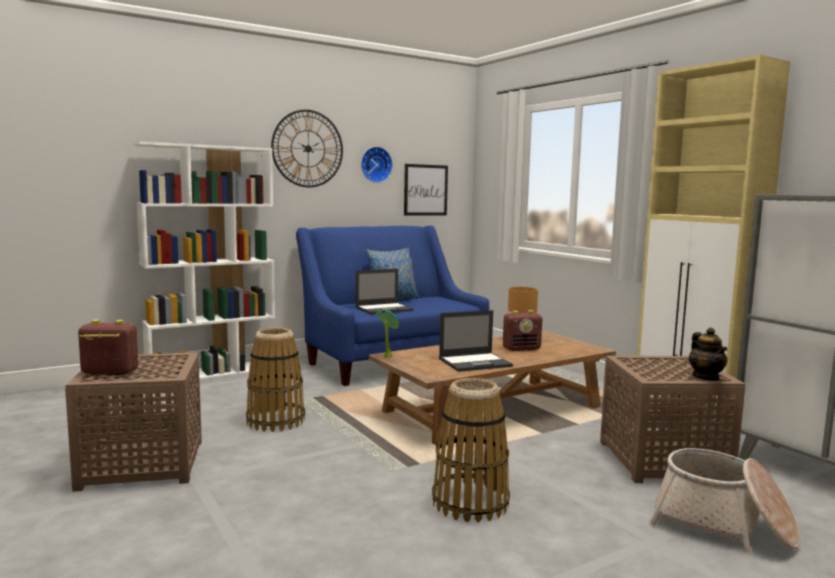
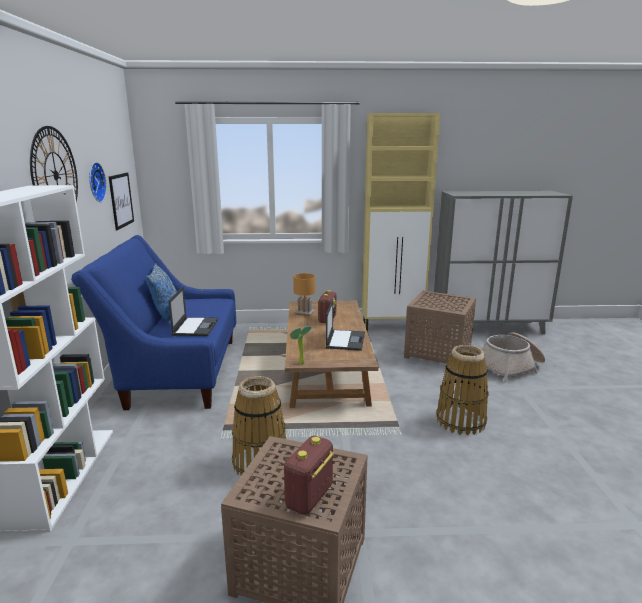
camera: 60 degrees left, 10 degrees up
teapot [689,327,727,381] -> none

